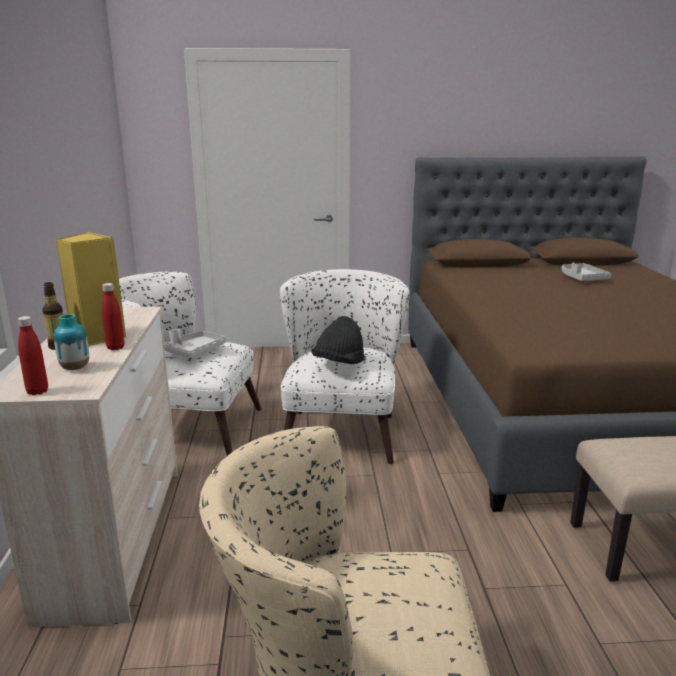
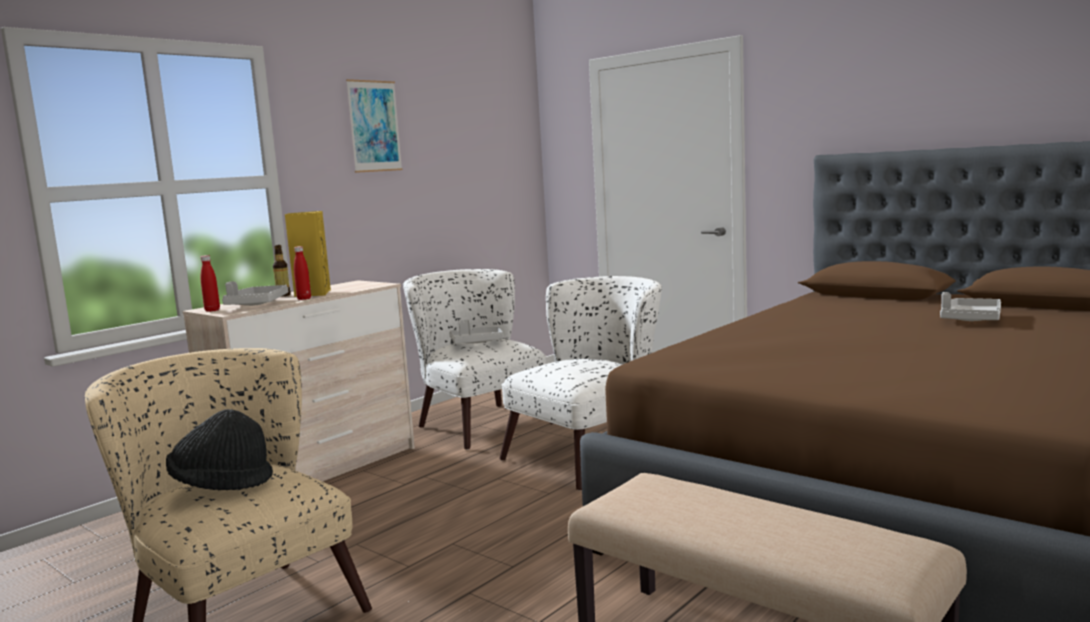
camera: 45 degrees right, 10 degrees down
vase [54,314,89,370] -> grey tray [222,281,288,306]
black hat [311,316,365,364] -> black hat moved to [166,409,273,490]
none -> picture [346,79,403,173]

